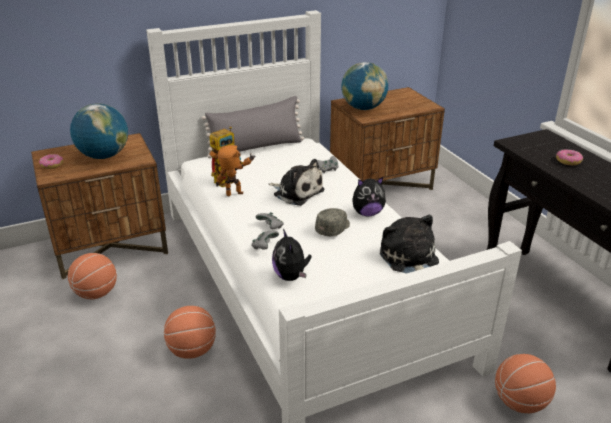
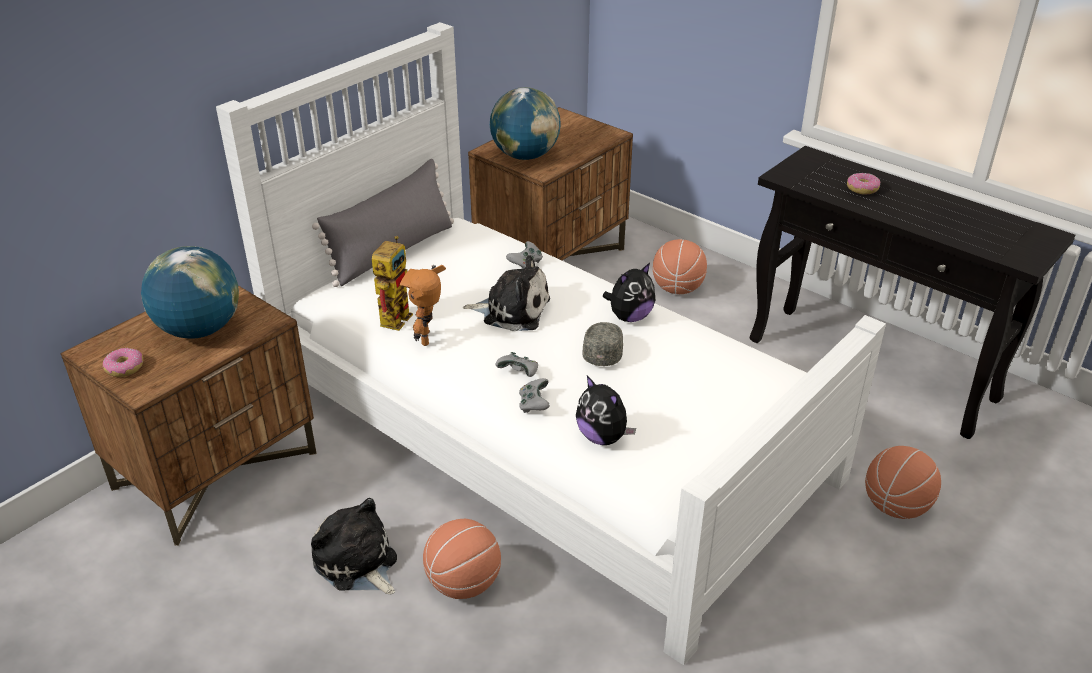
camera: 25 degrees left, 5 degrees up
basketball [68,253,117,299] -> basketball moved to [653,239,707,294]
toy robot [209,145,255,196] -> toy robot turned 45 degrees counterclockwise [400,265,446,346]
plush toy [380,215,439,274] -> plush toy moved to [311,498,397,594]

